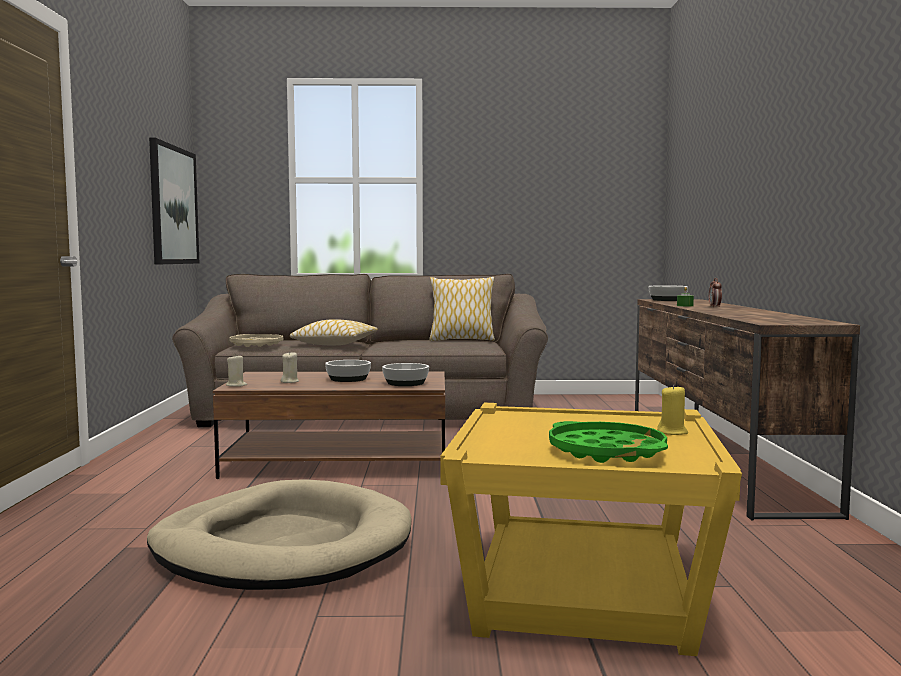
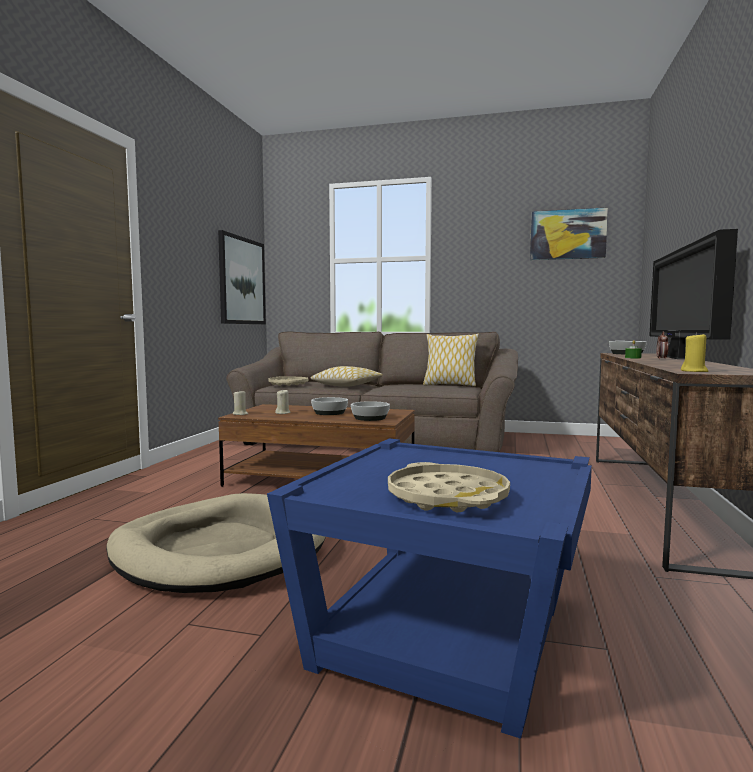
camera: 15 degrees right, 0 degrees up
yellow side table [440,403,742,656] -> blue side table [267,438,592,739]
green tray [549,421,668,463] -> beige tray [388,462,510,512]
yellow candle [657,385,688,435] -> yellow candle moved to [681,332,708,372]
none -> picture [530,207,608,260]
none -> television [649,229,738,359]

